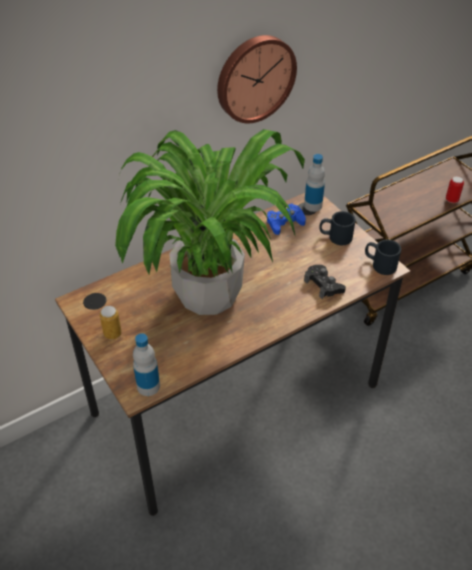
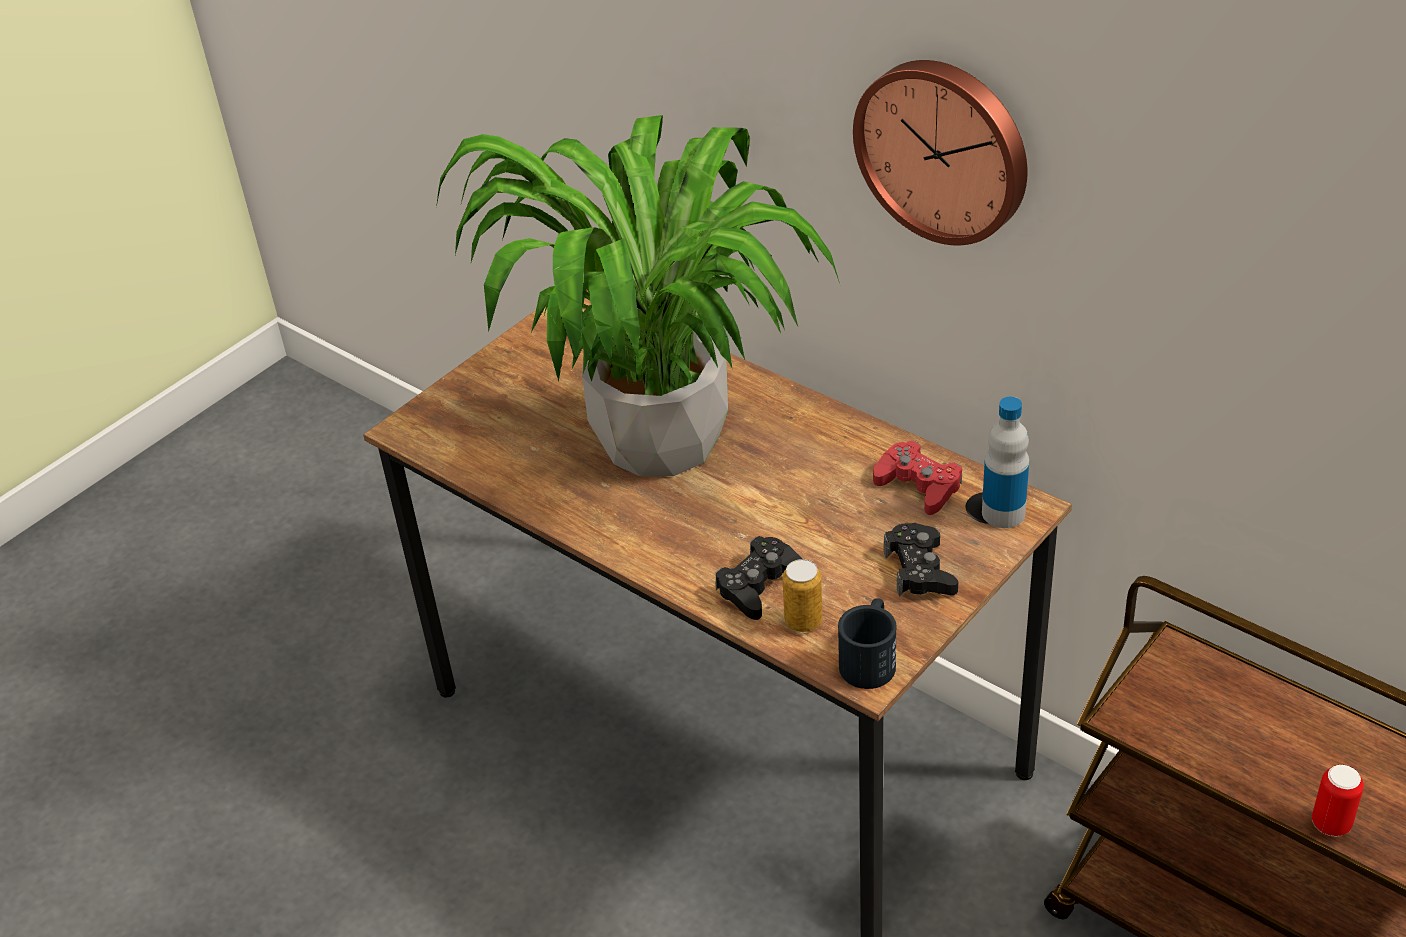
camera: 75 degrees right, 5 degrees down
can [100,306,122,340] -> can moved to [782,559,822,632]
bottle [133,333,160,396] -> none
blue game controller [267,204,306,235] -> red game controller [873,441,962,515]
black mug [319,211,356,245] -> black game controller [884,523,958,597]

